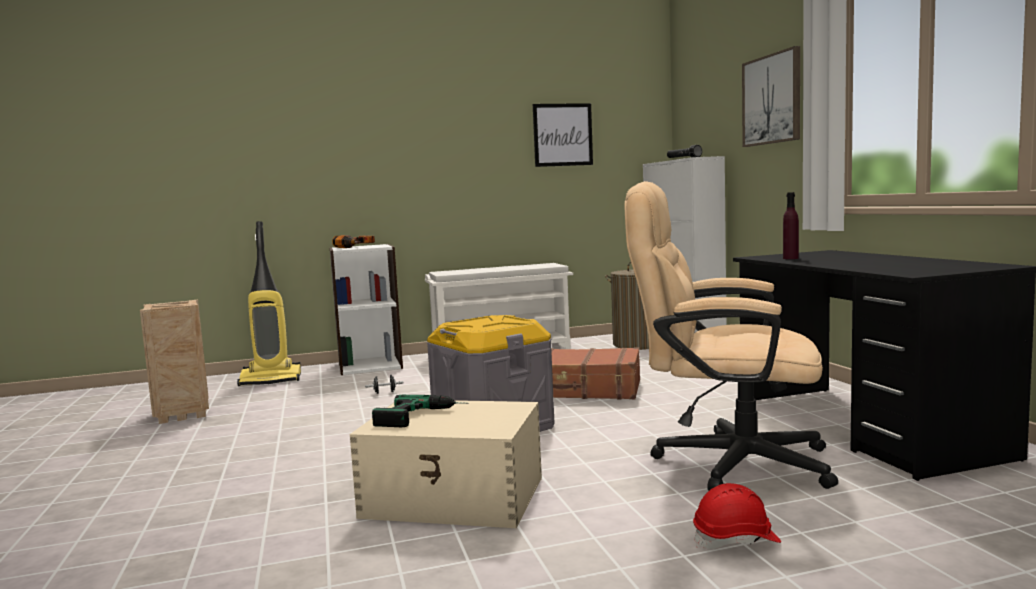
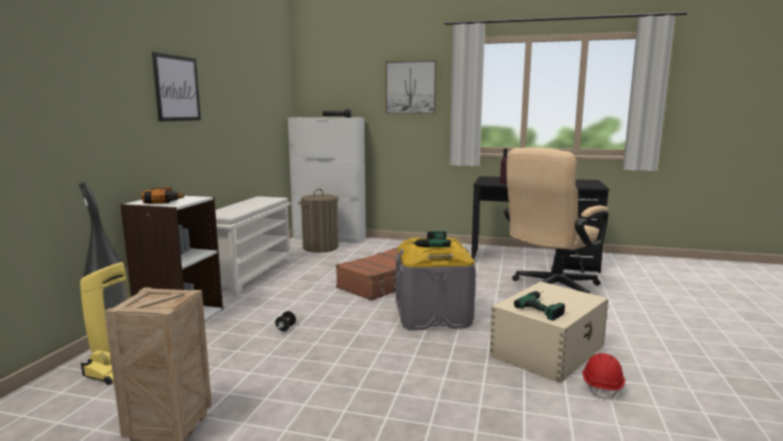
camera: 60 degrees left, 5 degrees up
picture [533,103,593,167] -> picture moved to [152,52,201,122]
red hard hat [693,483,781,549] -> red hard hat moved to [582,353,625,401]
none -> power drill [412,231,451,247]

